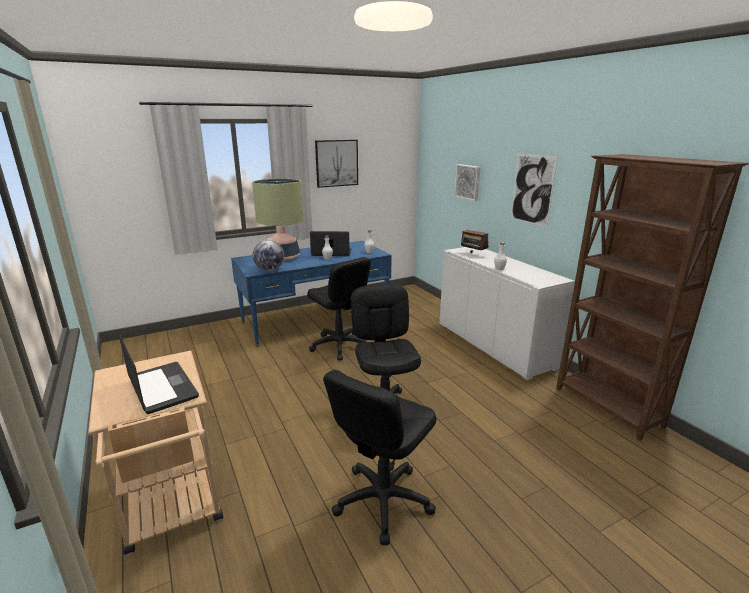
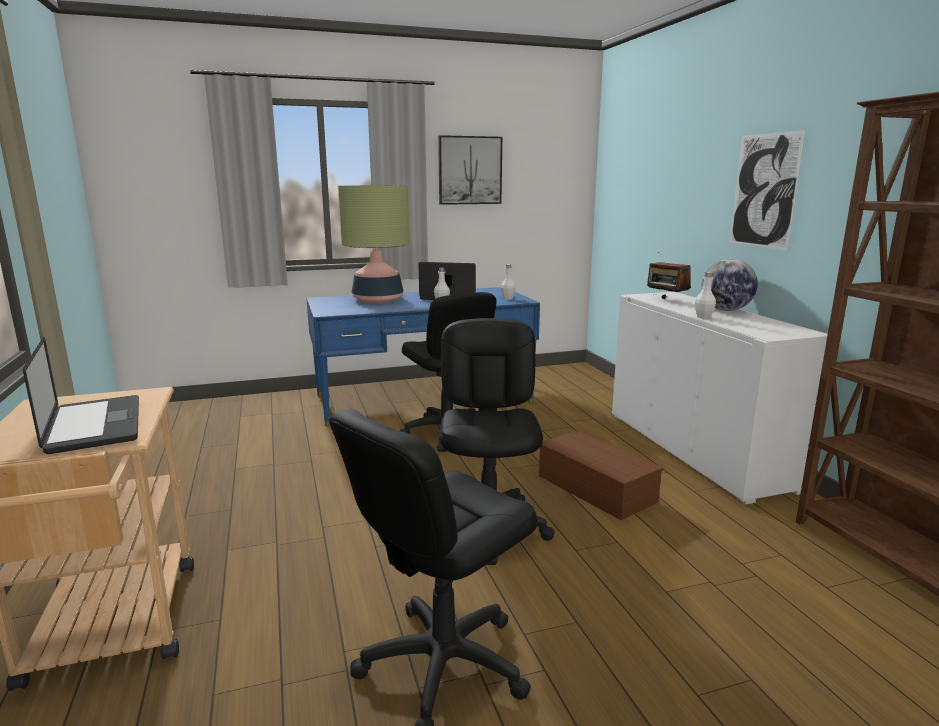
camera: 10 degrees right, 5 degrees down
globe [253,240,284,271] -> globe moved to [702,259,758,311]
picture [455,164,481,201] -> none
none -> brown storage box [539,431,663,520]

